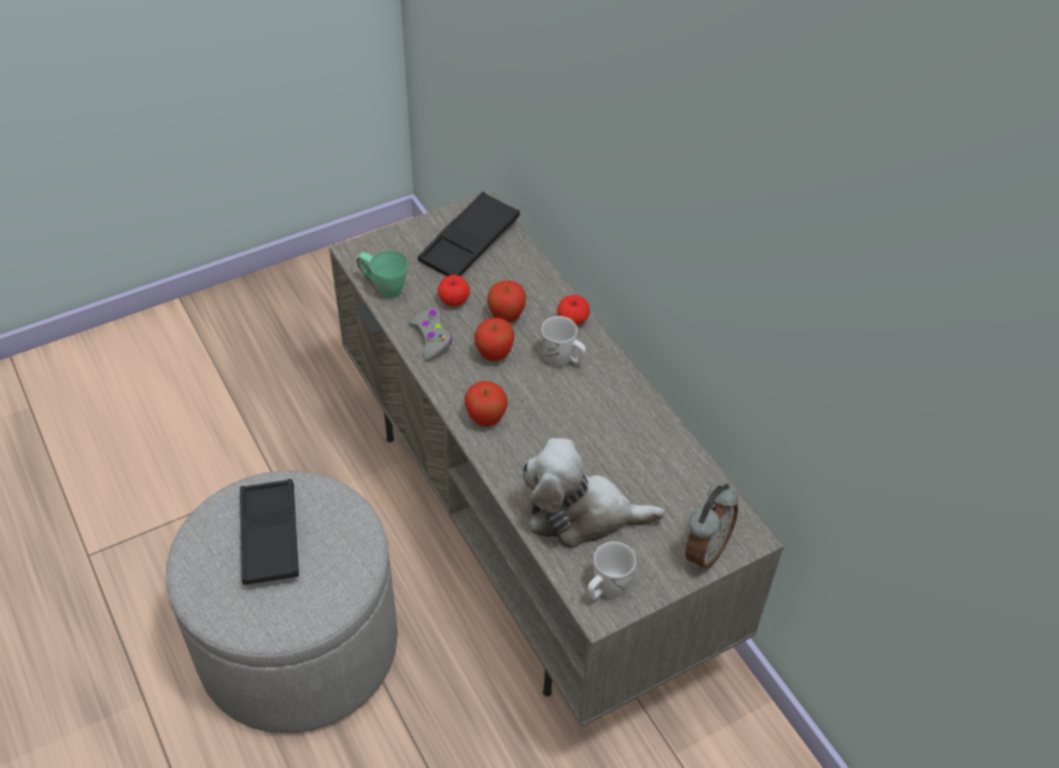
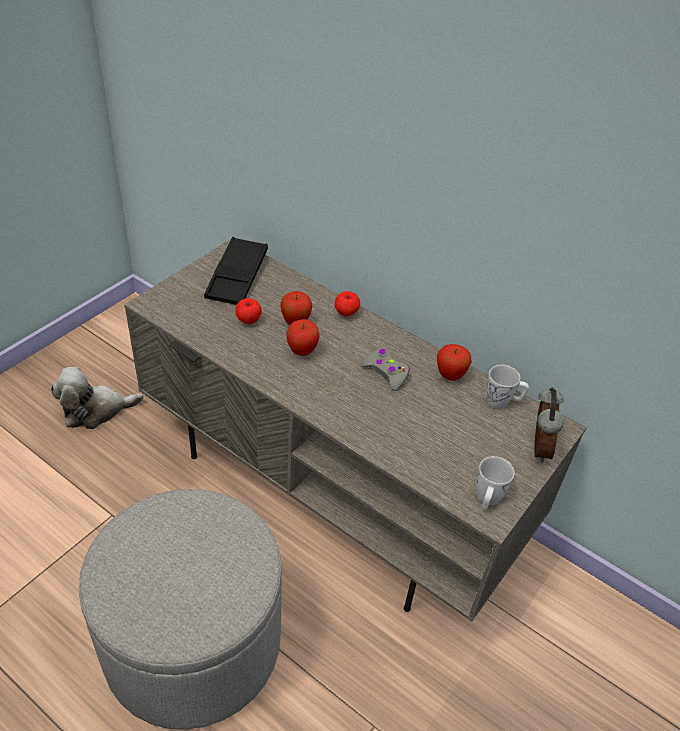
camera: 25 degrees left, 5 degrees down
black tray [240,479,299,585] -> none
green mug [357,251,408,298] -> none
grey game controller [409,309,452,361] -> grey game controller moved to [361,348,410,391]
apple [465,381,508,427] -> apple moved to [437,344,472,381]
plush toy [522,438,665,548] -> plush toy moved to [51,367,144,429]
white mug [541,316,586,367] -> white mug moved to [486,365,529,409]

